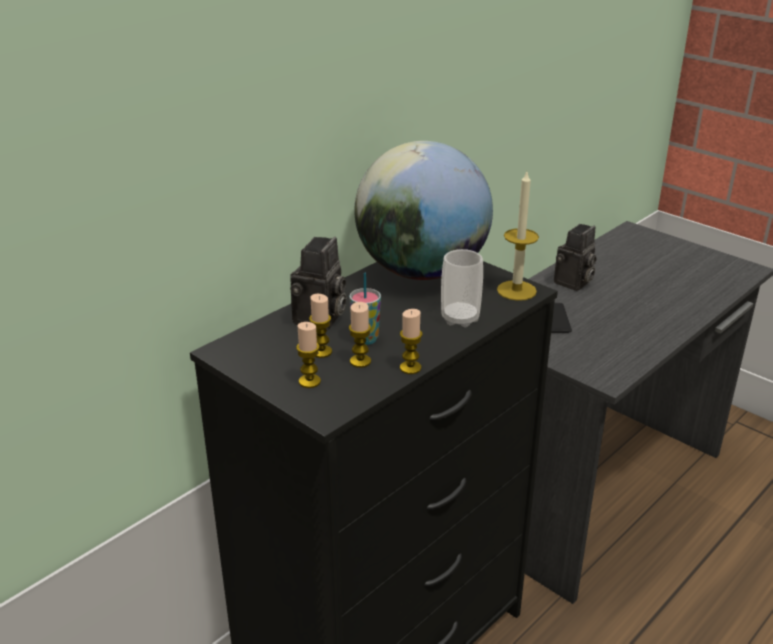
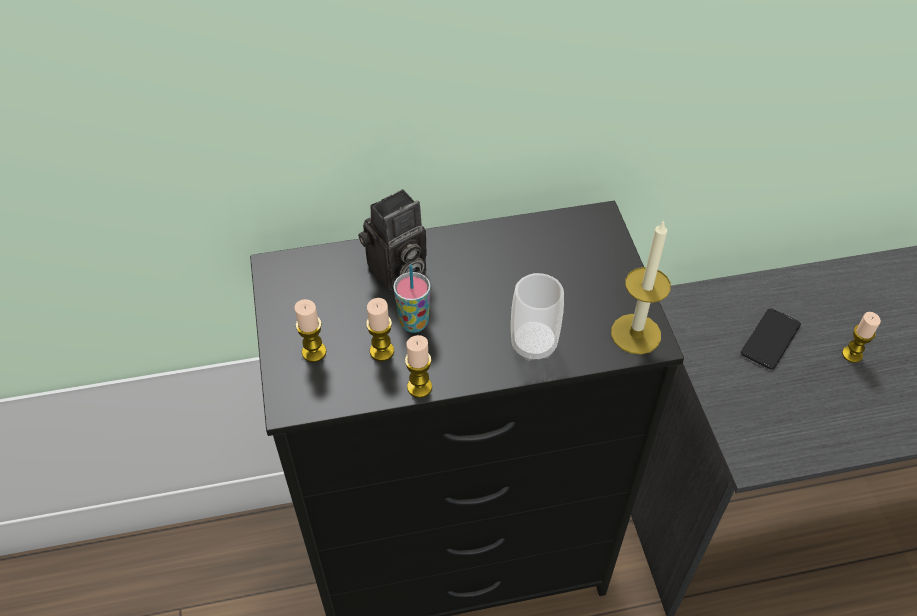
camera: 35 degrees right, 20 degrees up
candle [309,294,332,358] -> candle moved to [842,312,881,363]
globe [354,141,493,280] -> none
camera [554,224,597,291] -> none

